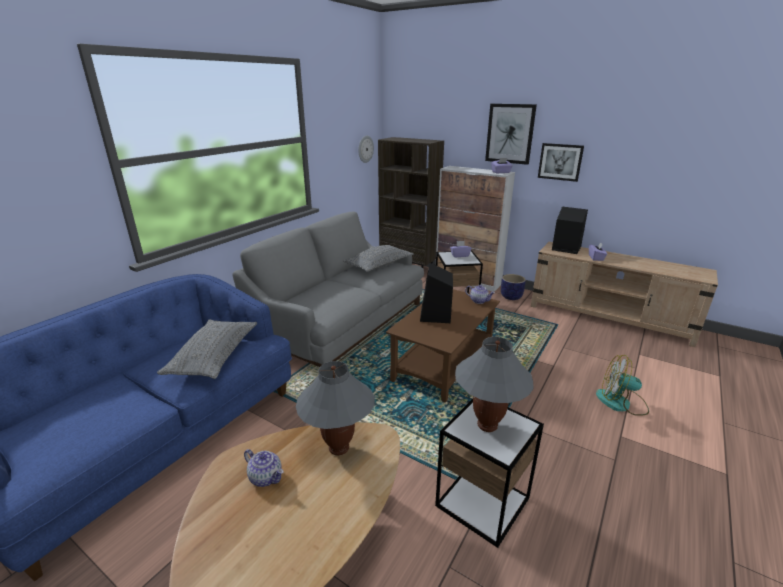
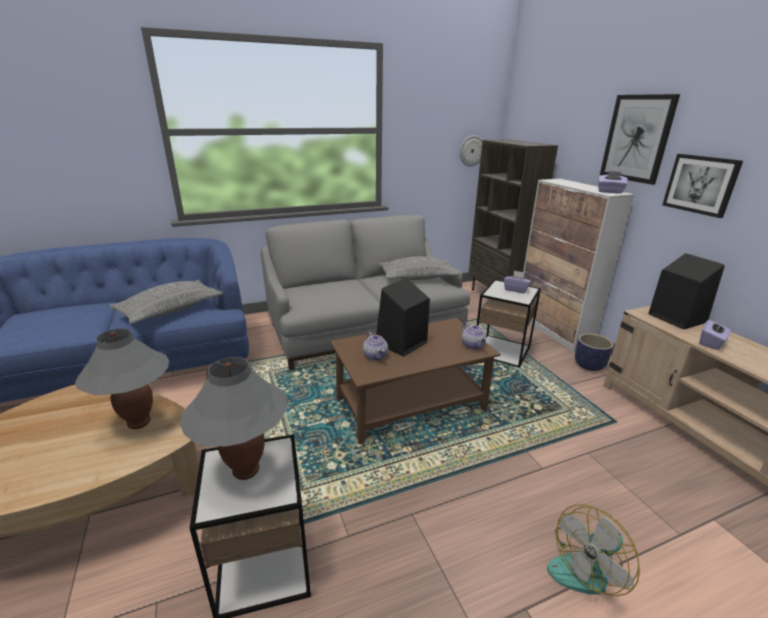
camera: 35 degrees right, 0 degrees up
teapot [244,449,284,487] -> teapot moved to [363,332,388,361]
fan [596,355,649,416] -> fan turned 90 degrees counterclockwise [547,504,640,596]

